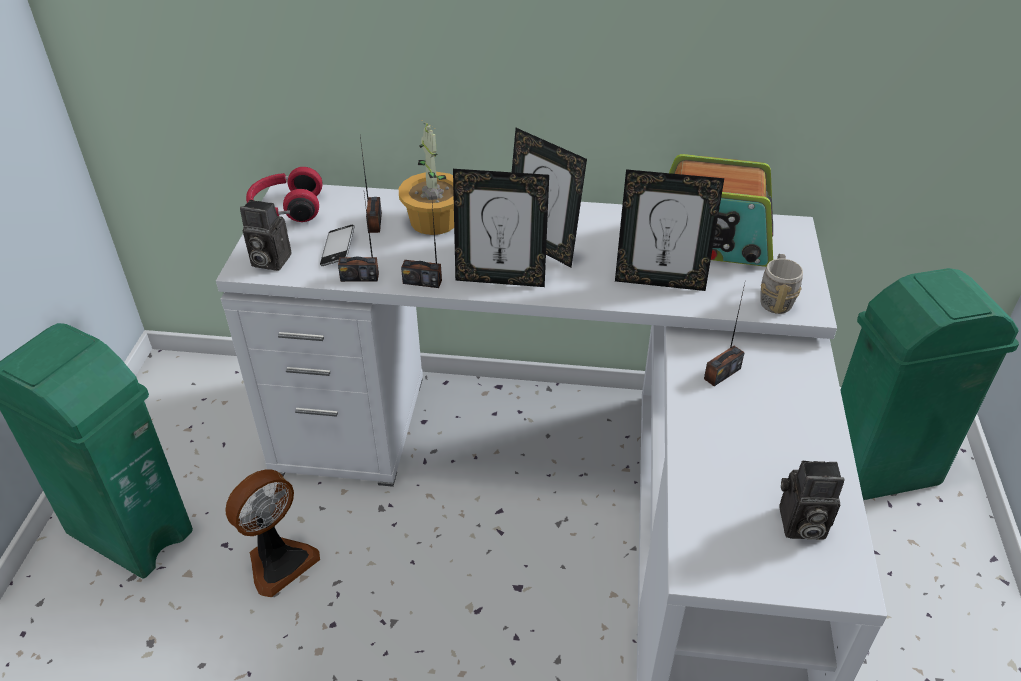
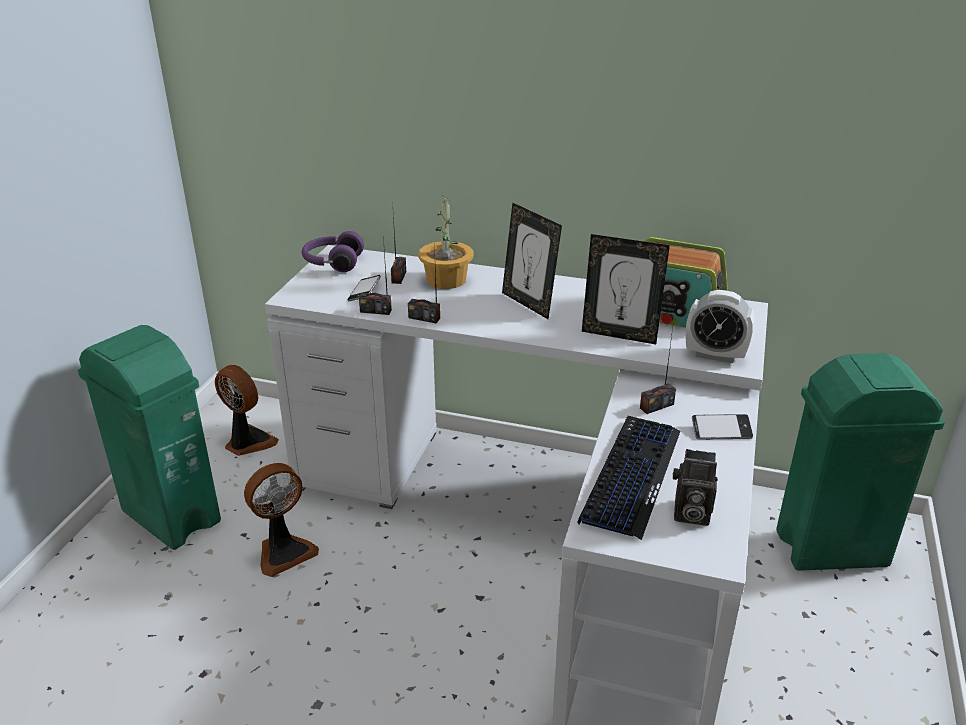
camera: 10 degrees right, 10 degrees down
camera [240,199,291,271] -> none
red headphones [246,167,323,222] -> purple headphones [302,231,364,272]
picture frame [453,169,549,287] -> none
grey mug [760,254,803,314] -> alarm clock [686,290,755,363]
none -> fan [215,365,279,456]
none -> keyboard [577,416,680,540]
none -> phone [692,414,753,440]

